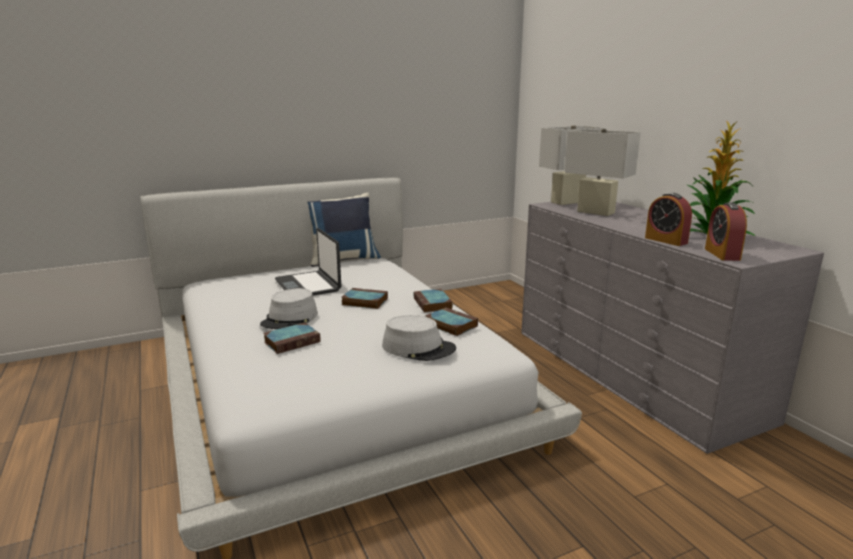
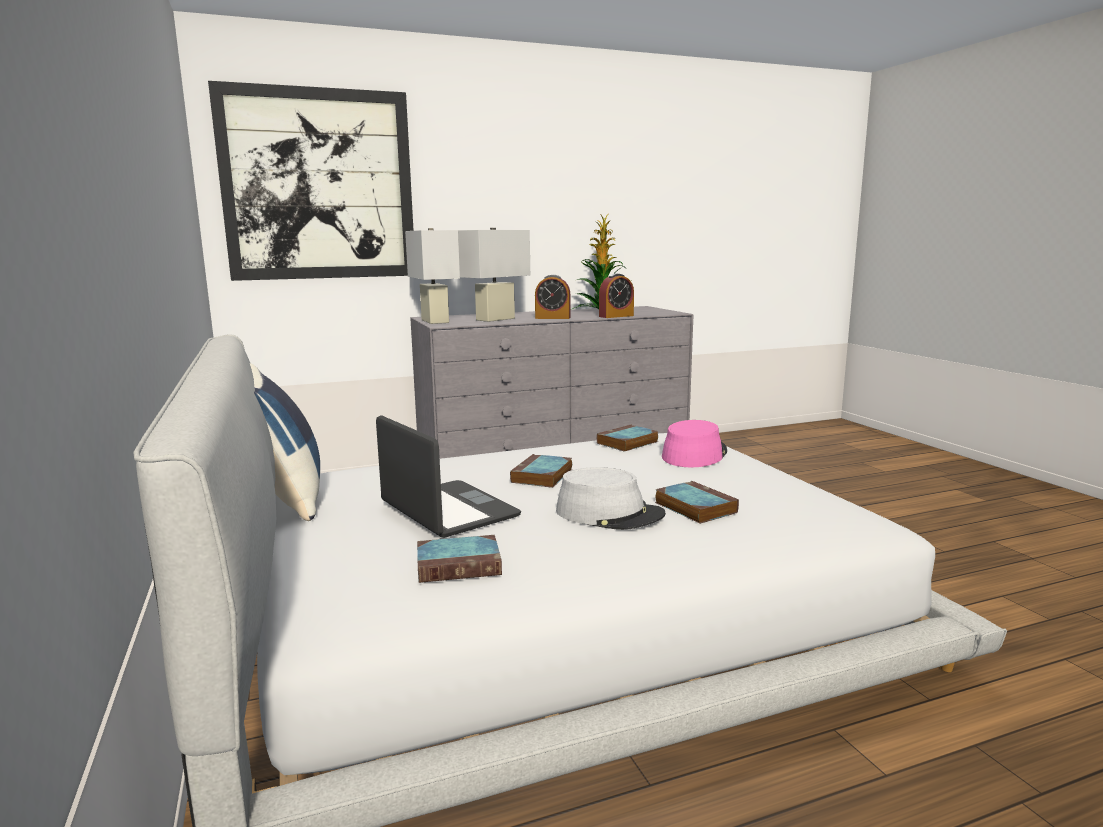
camera: 85 degrees left, 5 degrees down
laptop [275,228,342,295] -> laptop turned 105 degrees counterclockwise [376,415,521,538]
grey hat [382,315,456,361] -> pink hat [662,420,727,467]
book [414,289,453,313] -> book moved to [417,535,502,583]
alarm clock [705,203,747,261] -> alarm clock moved to [535,275,571,319]
none -> picture [208,81,414,281]

